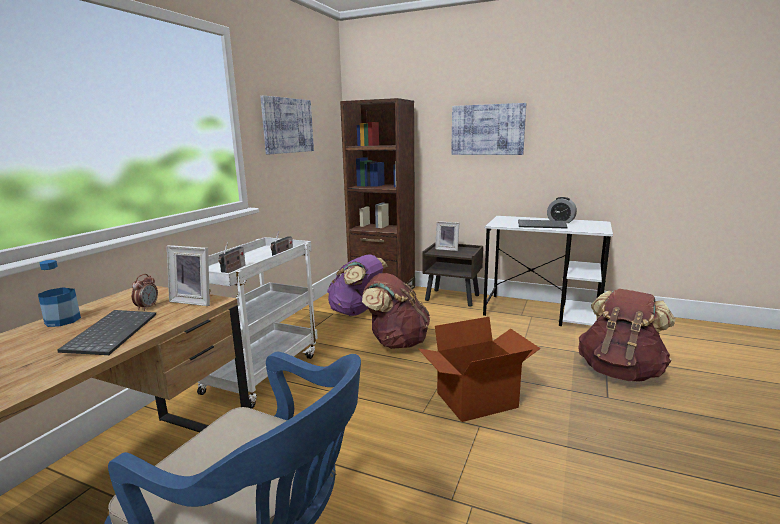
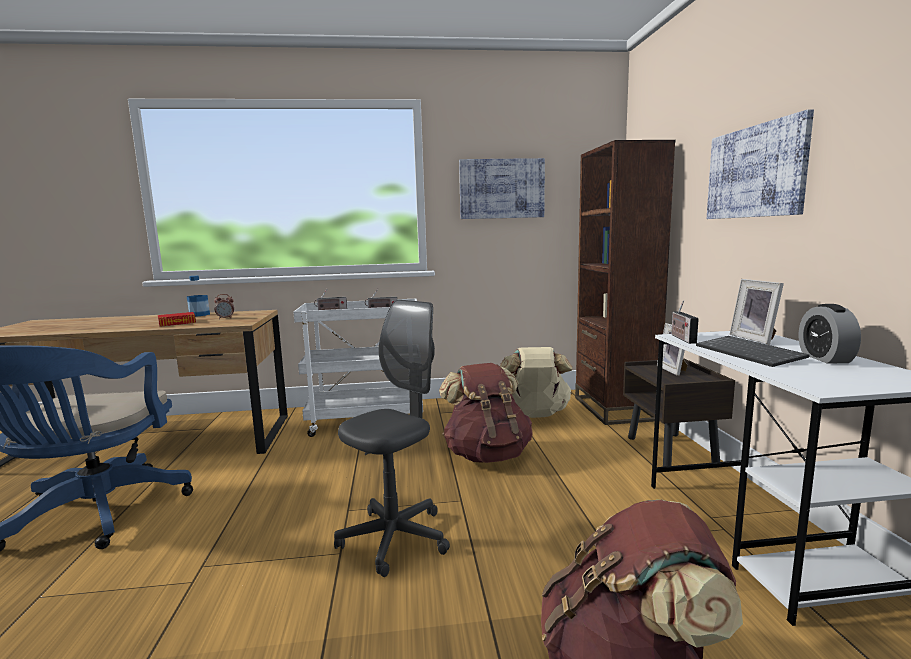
camera: 60 degrees right, 5 degrees down
keyboard [58,310,156,355] -> book [158,312,196,327]
picture frame [167,245,211,306] -> picture frame moved to [730,279,784,344]
purple backpack [327,254,387,316] -> beige backpack [500,347,572,418]
cardboard box [418,317,541,422] -> grey office chair [334,300,450,577]
none -> radio [671,300,699,344]

